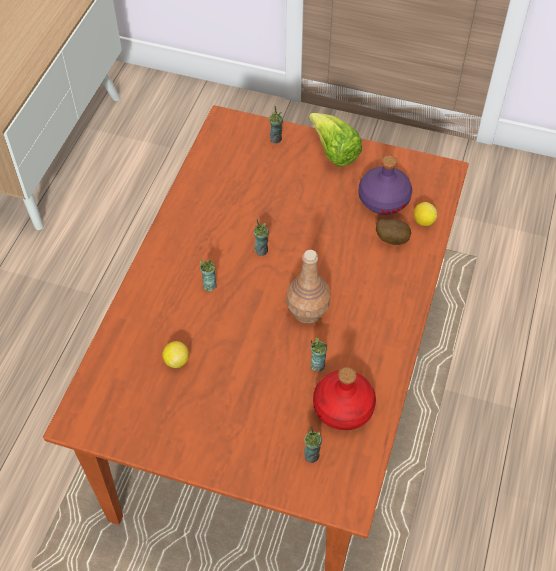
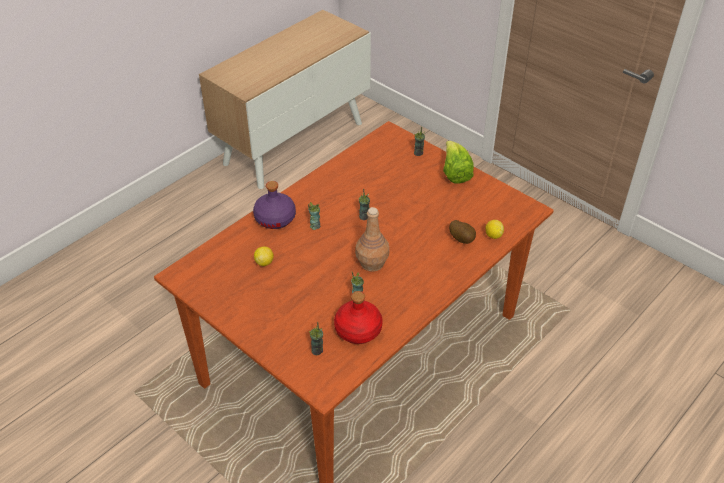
camera: 25 degrees right, 10 degrees down
purple bottle [358,155,412,215] -> purple bottle moved to [253,181,296,229]

